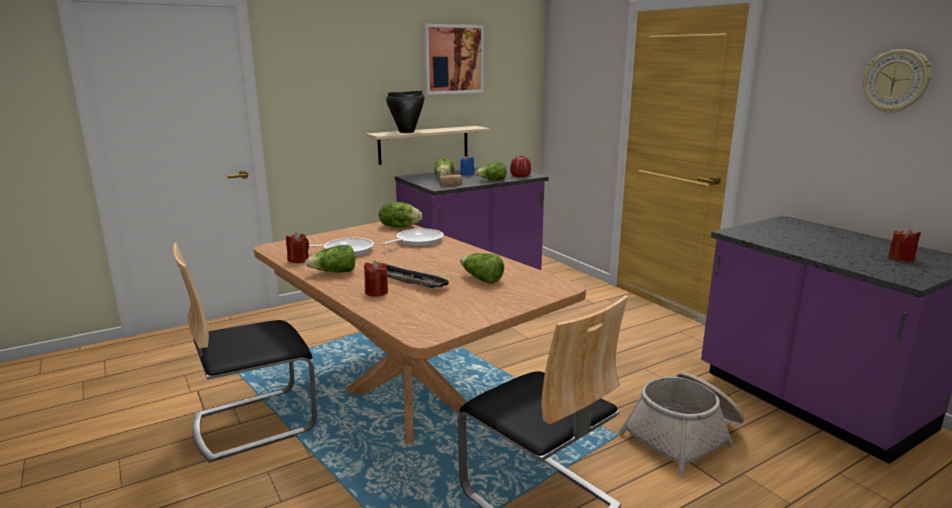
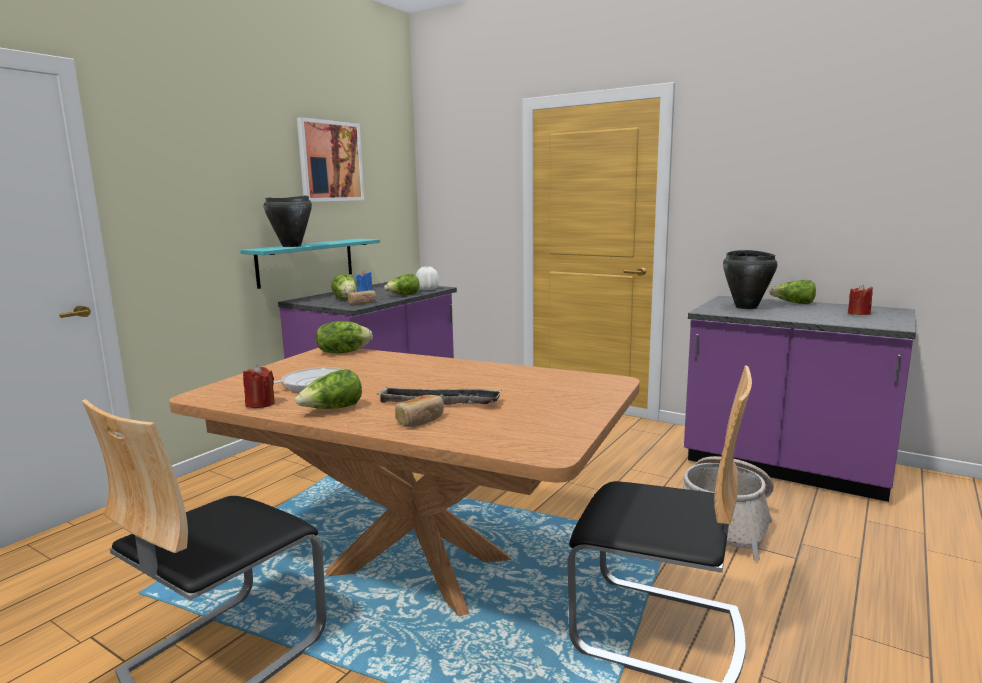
camera: 25 degrees left, 5 degrees down
red candle [364,261,388,297] -> bread [395,395,444,427]
beige shelf [366,126,490,165] -> turquoise shelf [240,239,380,289]
frying pan [382,228,444,246] -> none
lettuce [460,253,504,284] -> lettuce moved to [769,280,816,304]
red vase [510,156,531,177] -> white vase [416,266,439,290]
wall clock [863,49,932,114] -> none
none -> black cooking pot [723,250,777,309]

